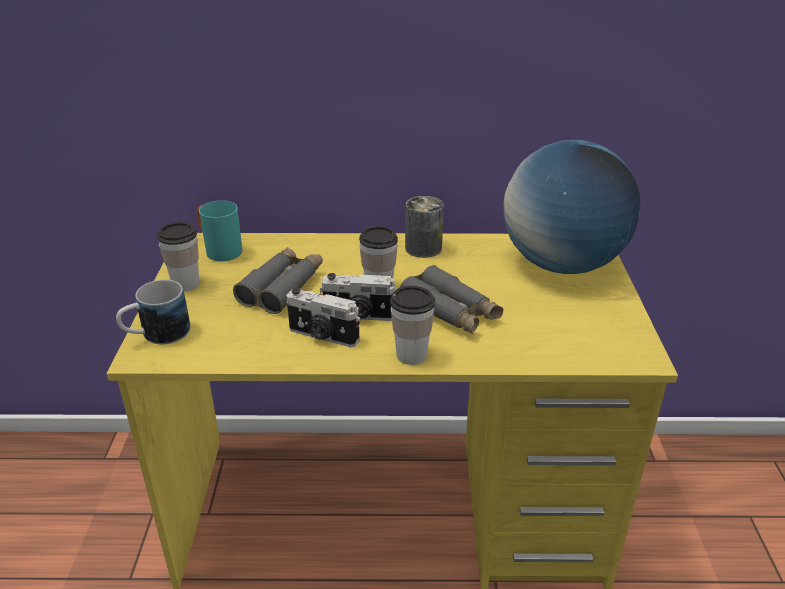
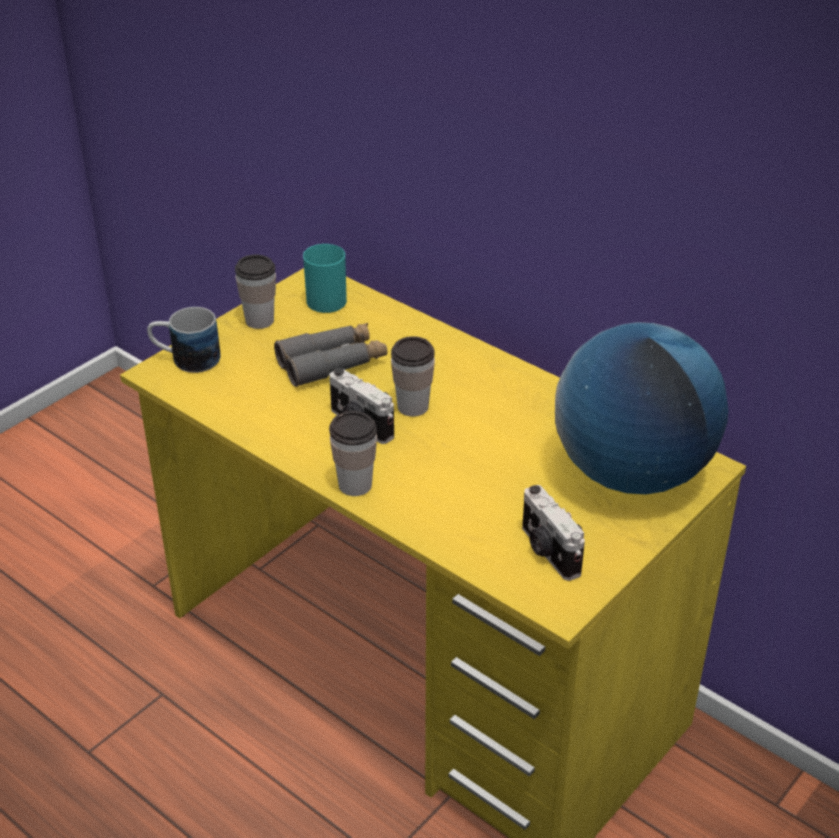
camera: 40 degrees right, 5 degrees up
camera [286,287,360,347] -> camera moved to [522,485,585,581]
grey binoculars [400,265,503,334] -> none
can [405,196,444,258] -> none

